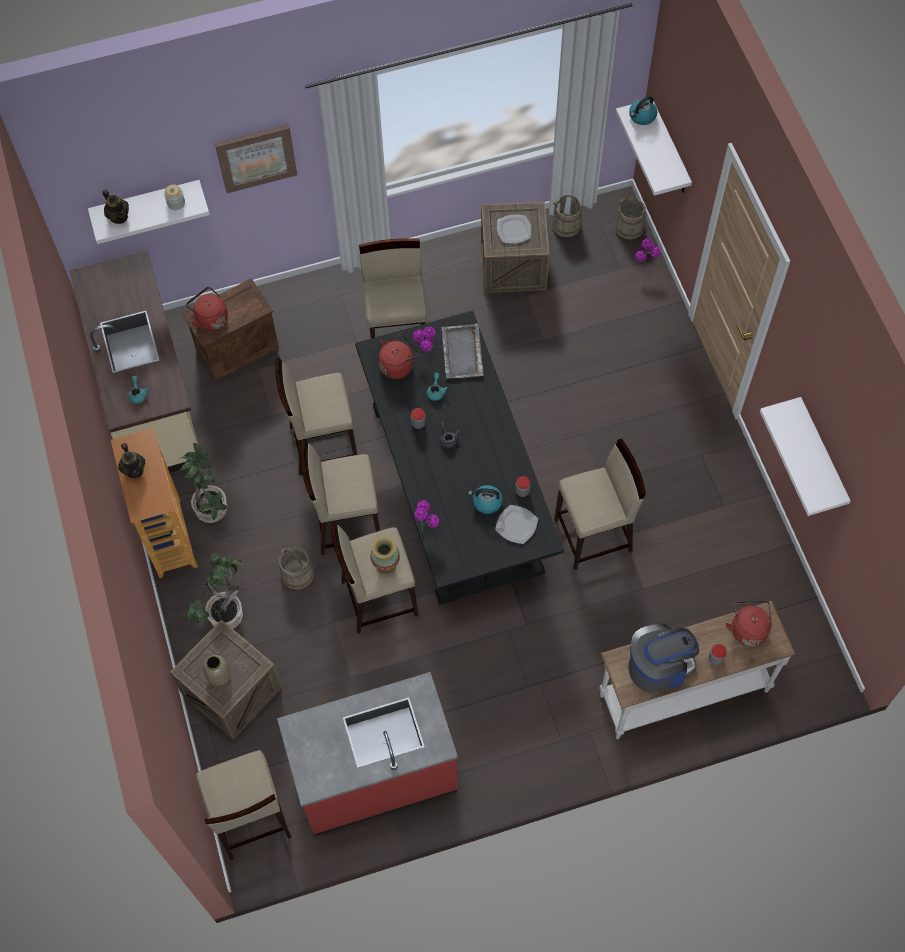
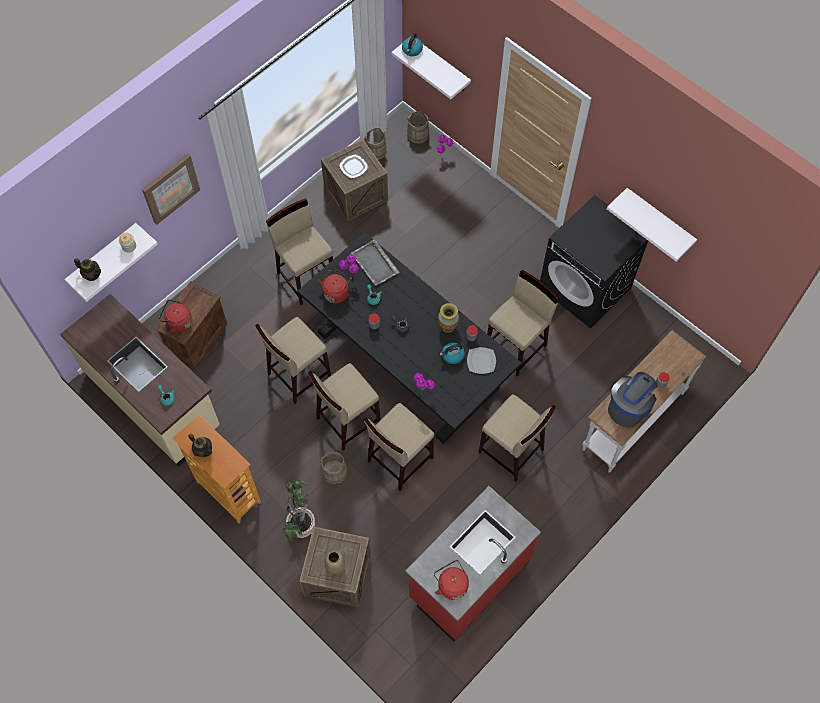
camera: 30 degrees left, 0 degrees up
potted plant [178,443,228,523] -> none
beige stool [196,750,292,860] -> beige stool moved to [478,394,556,482]
vase [370,536,400,574] -> vase moved to [438,303,459,333]
red kettle [726,601,771,646] -> red kettle moved to [434,560,469,600]
none -> black washing machine [540,195,648,329]

